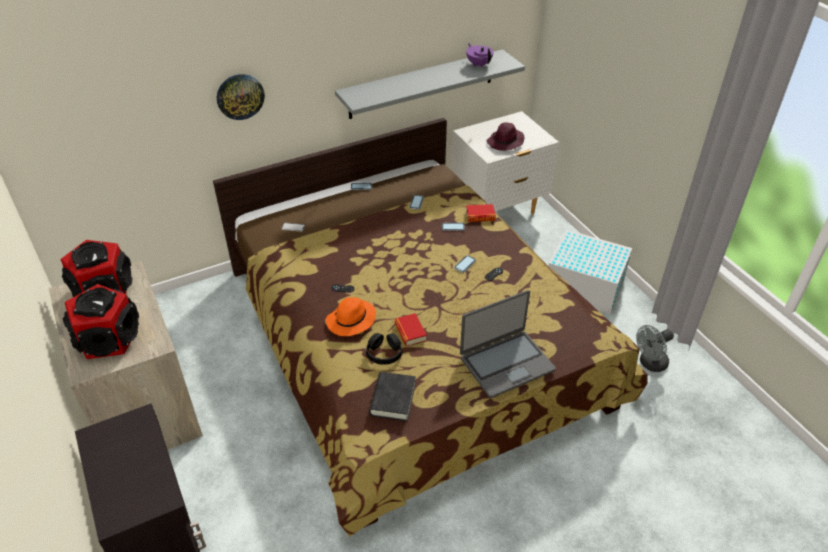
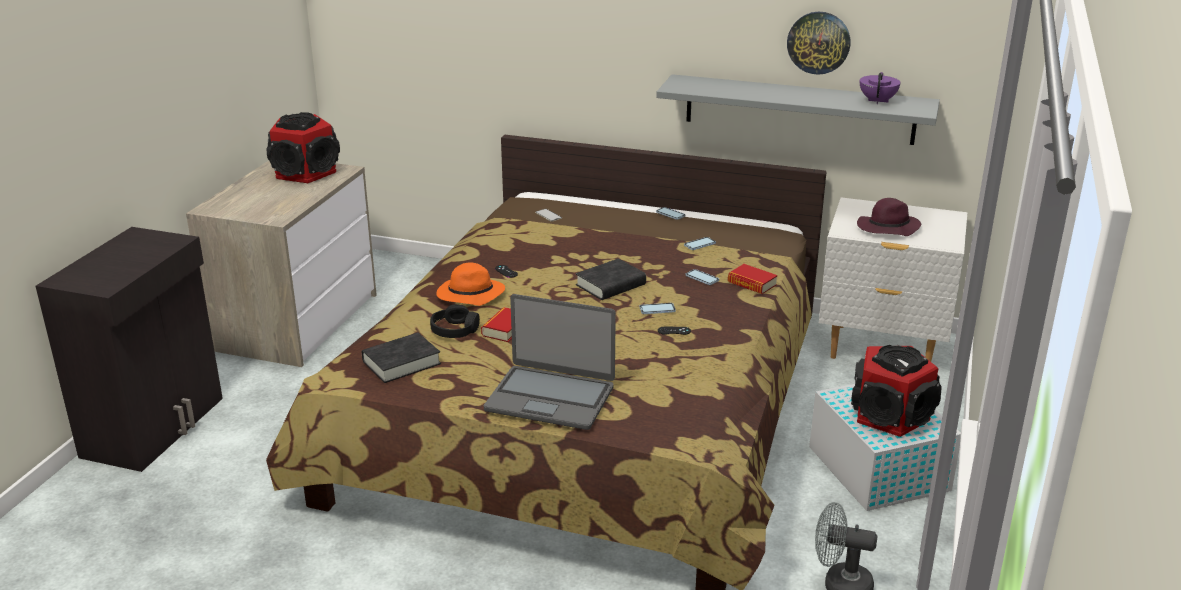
camera: 45 degrees right, 15 degrees down
speaker [62,284,139,359] -> speaker moved to [851,345,942,437]
wall clock [217,74,265,120] -> wall clock moved to [787,12,850,75]
none -> black book [576,258,646,300]

